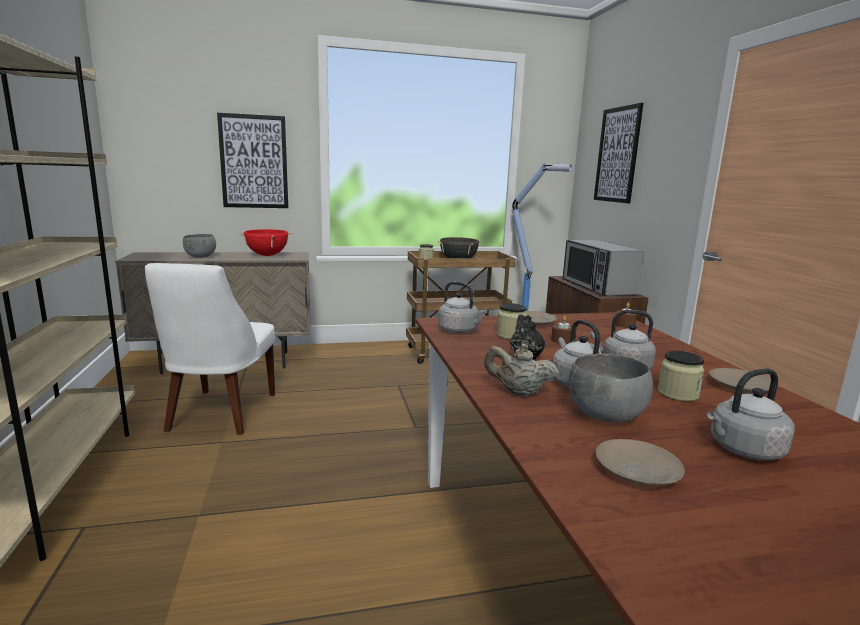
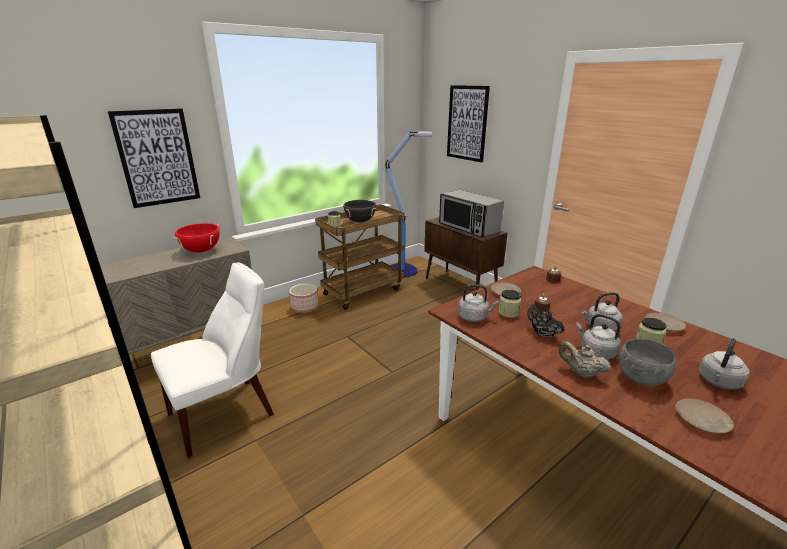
camera: 25 degrees left, 10 degrees up
white chair [145,263,275,435] -> white chair turned 105 degrees counterclockwise [151,263,274,458]
grey bowl [183,234,216,258] -> none
beige teapot [484,344,559,397] -> beige teapot turned 45 degrees clockwise [559,341,611,379]
none -> planter [289,284,318,313]

